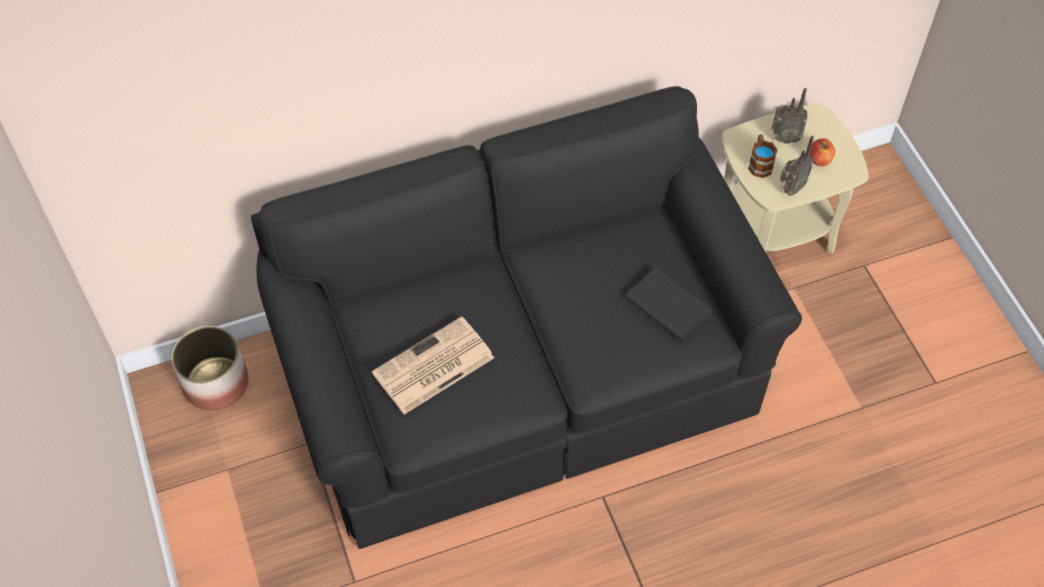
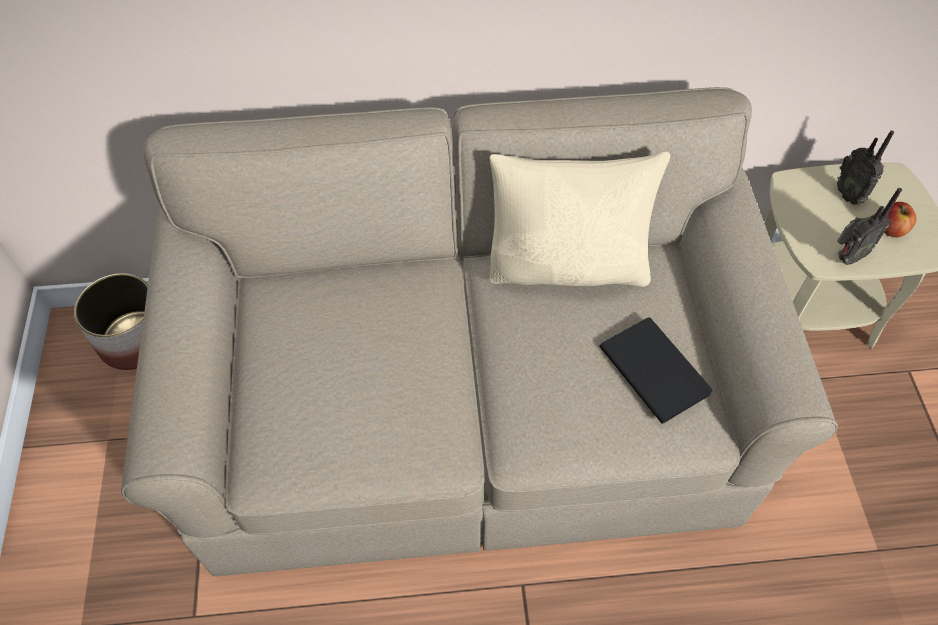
camera: 15 degrees right, 0 degrees up
black sofa [251,86,802,549] -> beige sofa [121,87,838,576]
newspaper [372,316,494,414] -> none
mug [748,134,778,178] -> none
radio [771,88,807,144] -> radio turned 45 degrees clockwise [837,131,894,205]
none -> beige pillow [489,152,670,287]

